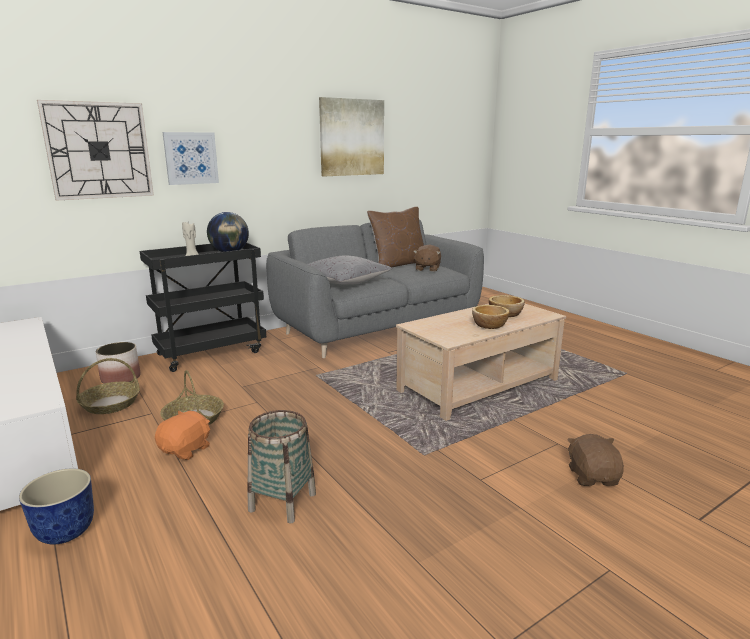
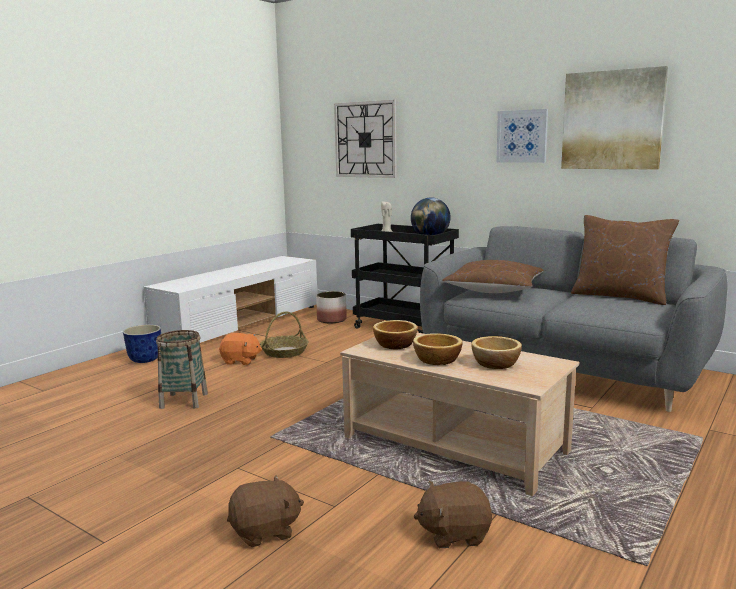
camera: 70 degrees right, 5 degrees down
basket [76,358,140,414] -> none
picture [163,132,219,185] -> picture moved to [496,109,548,163]
grey pillow [308,256,392,285] -> brown pillow [442,260,543,293]
brown plush toy [413,245,441,272] -> brown plush toy moved to [413,481,492,548]
none -> bowl [373,320,417,350]

